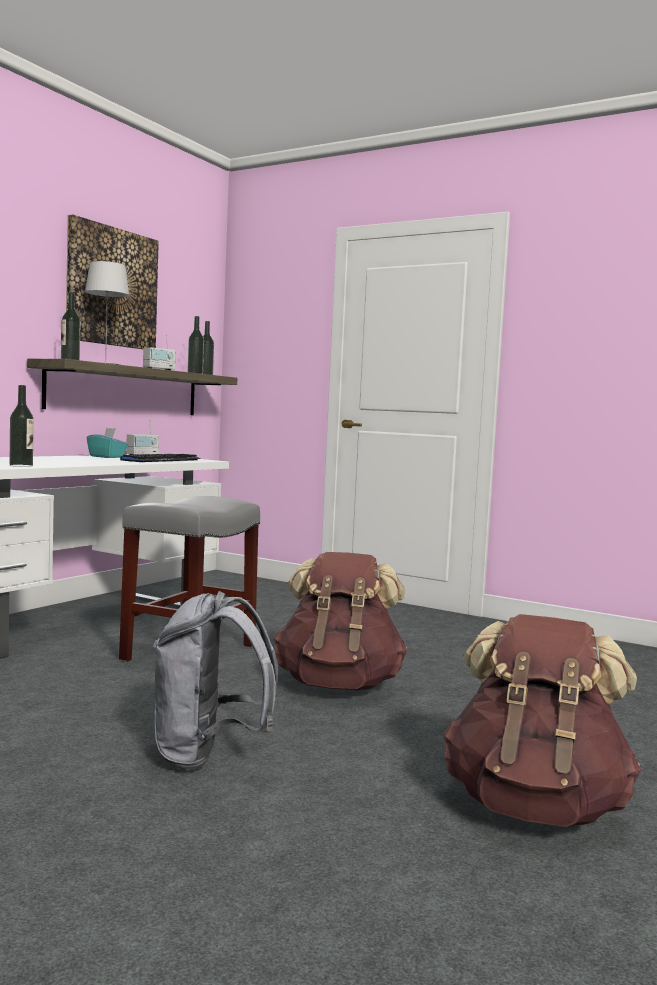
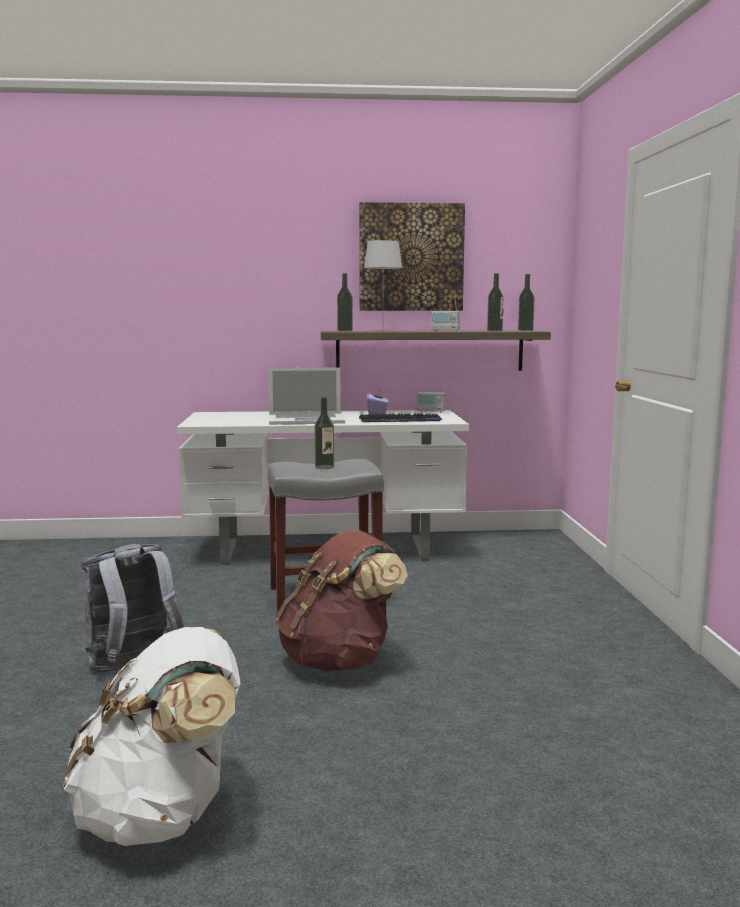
camera: 55 degrees right, 5 degrees up
bottle [10,385,34,467] -> bottle moved to [315,397,334,469]
turquoise tissue box [87,428,128,458] -> purple tissue box [367,389,389,415]
brown backpack [443,614,641,827] -> white backpack [63,627,241,846]
none -> laptop [268,367,345,425]

